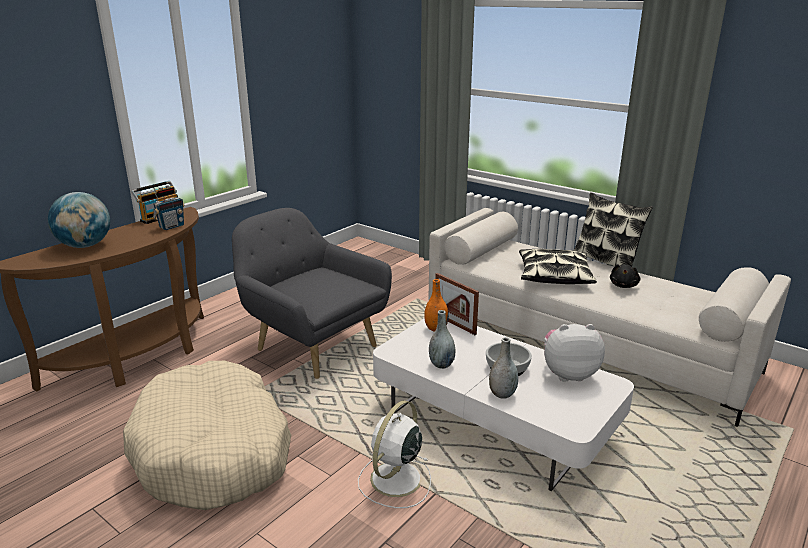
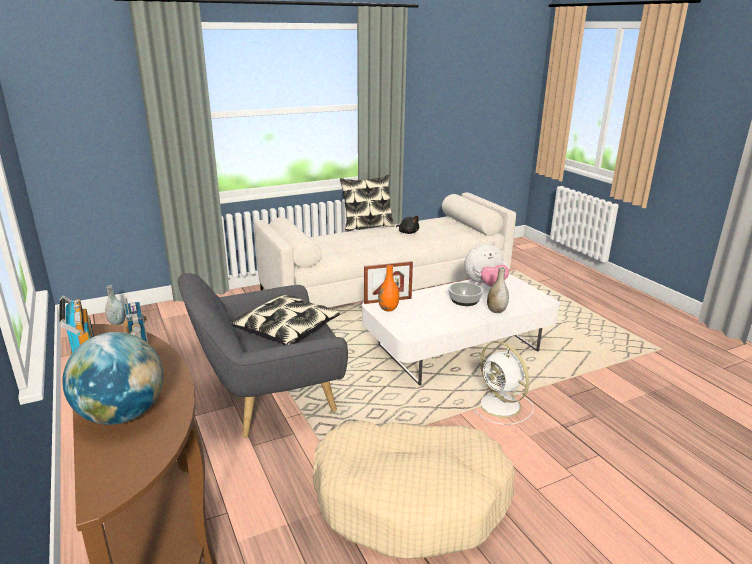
camera: 65 degrees left, 0 degrees up
grey vase [429,310,456,369] -> grey vase moved to [105,285,126,325]
pillow [519,249,597,284] -> pillow moved to [231,294,340,345]
plush toy [544,324,605,382] -> plush toy turned 135 degrees counterclockwise [464,242,509,287]

